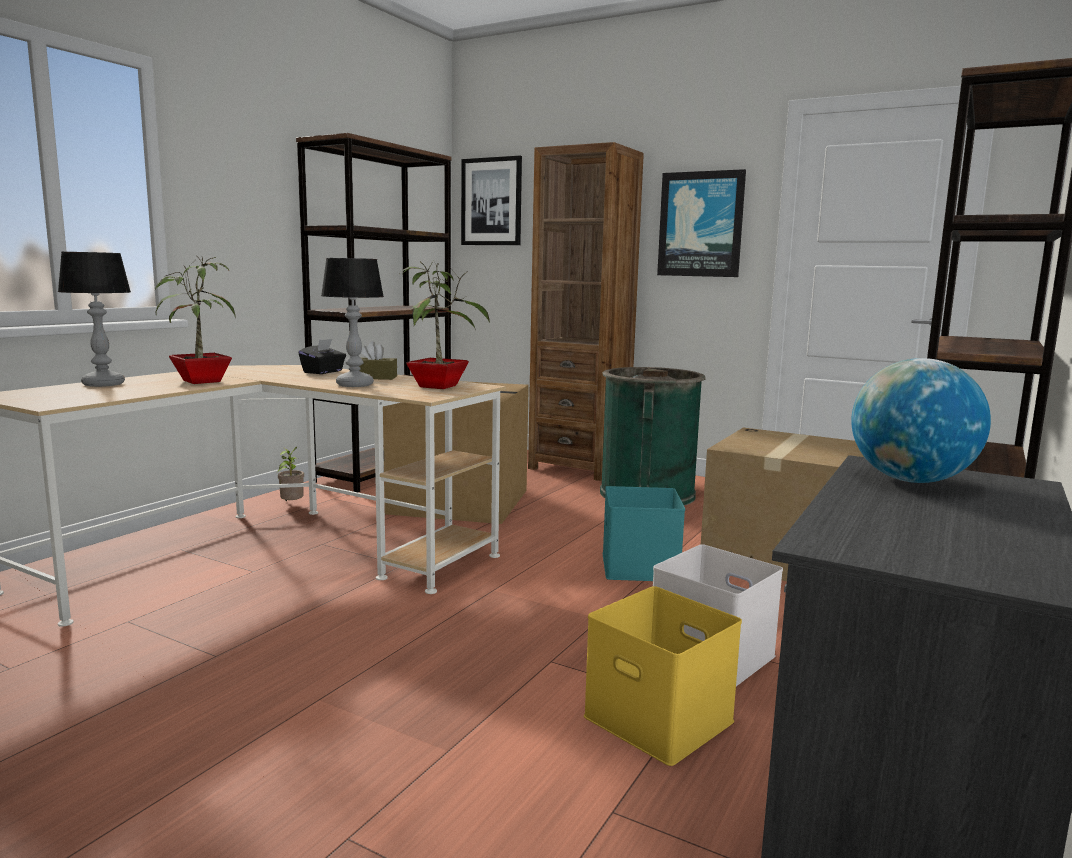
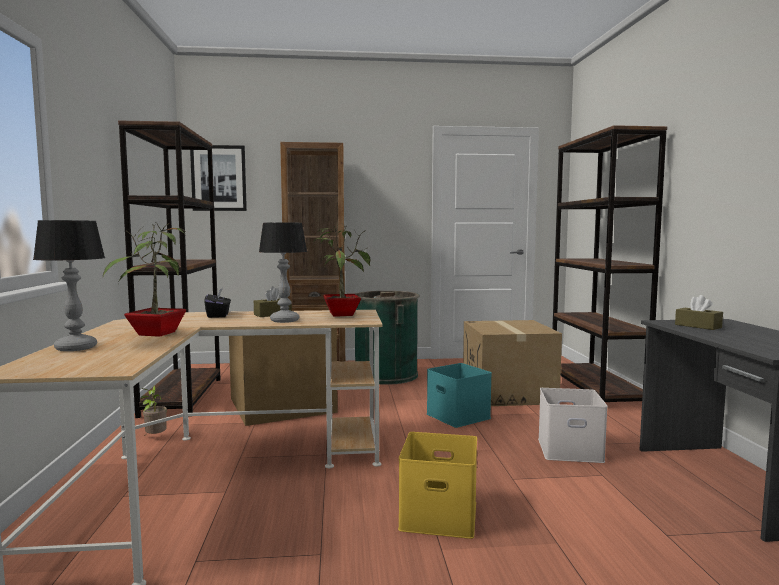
camera: 35 degrees left, 5 degrees down
yellow storage box [584,586,742,766] -> yellow storage box moved to [398,432,477,539]
picture [657,169,746,277] -> none
globe [851,358,991,483] -> brown tissue box [675,295,723,330]

